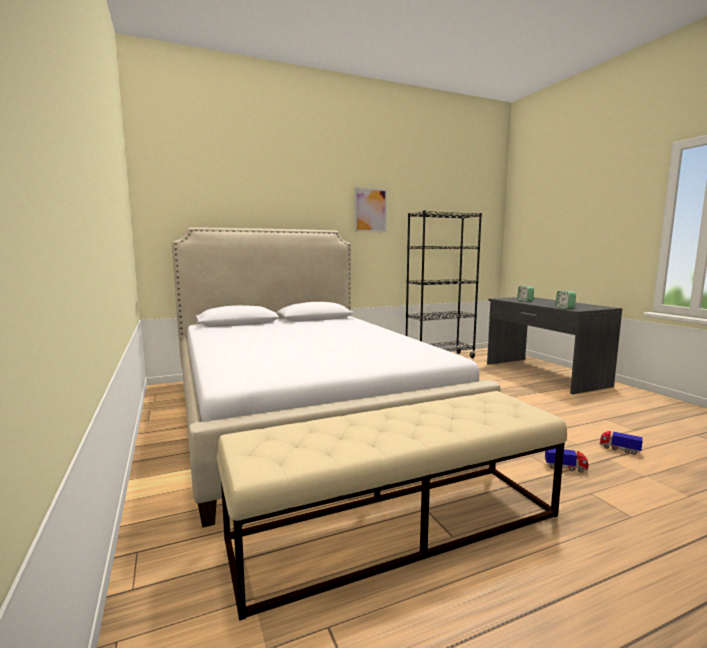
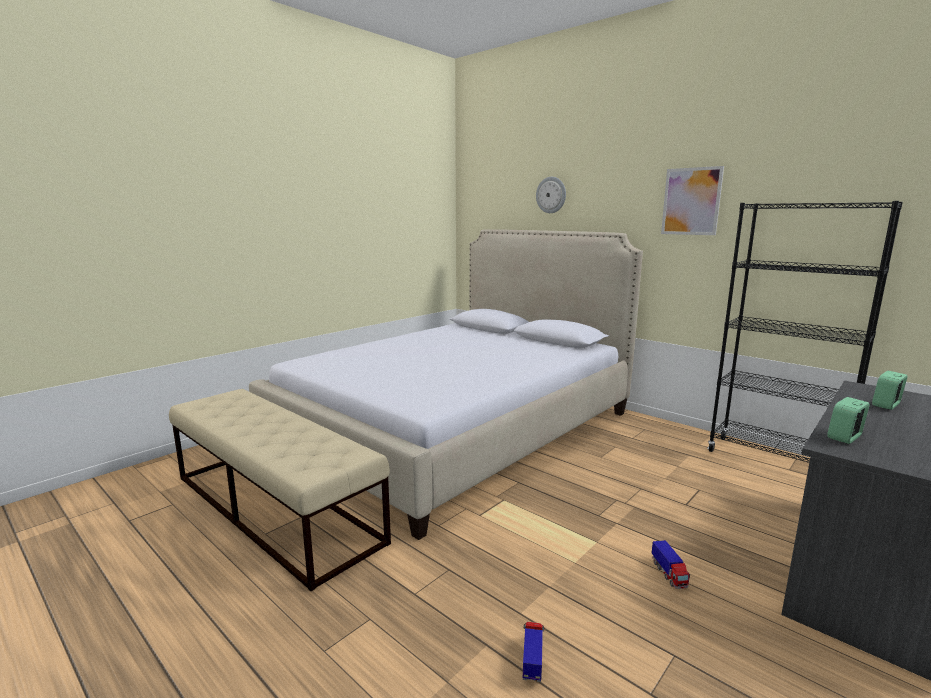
camera: 65 degrees right, 5 degrees up
toy truck [545,448,588,473] -> toy truck moved to [652,540,690,589]
none -> wall clock [536,177,566,213]

